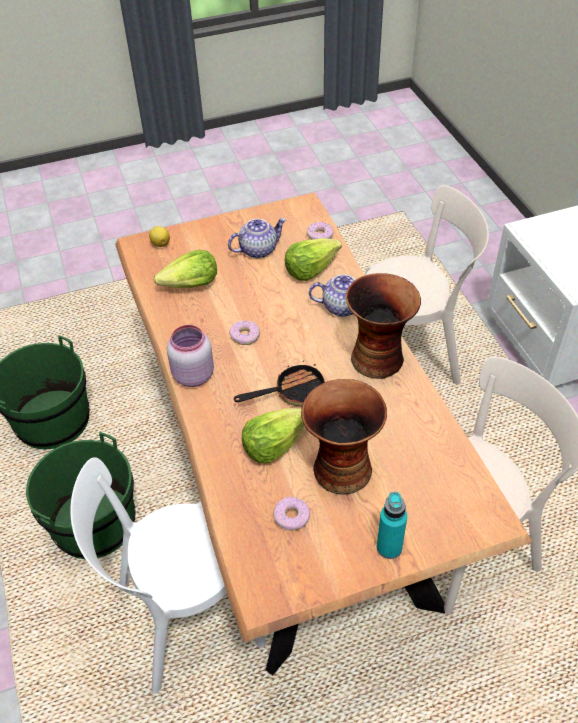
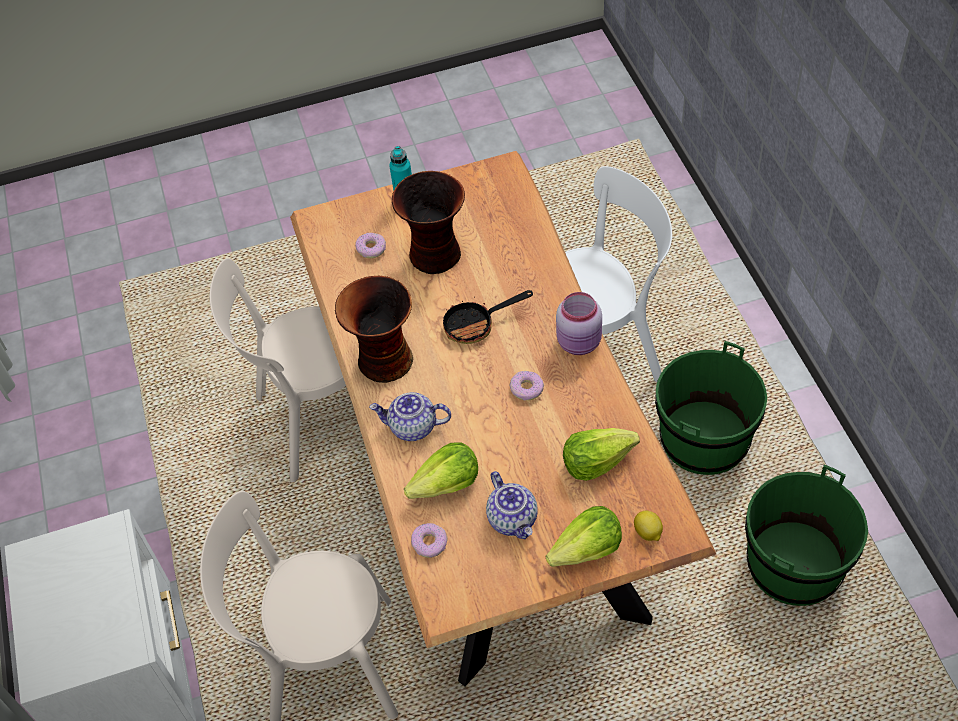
camera: 175 degrees left, 5 degrees up
teapot [228,218,286,258] -> teapot turned 90 degrees counterclockwise [486,471,538,539]
lettuce [242,408,305,463] -> lettuce moved to [546,506,622,567]
donut [273,497,310,531] -> donut moved to [355,233,386,259]

